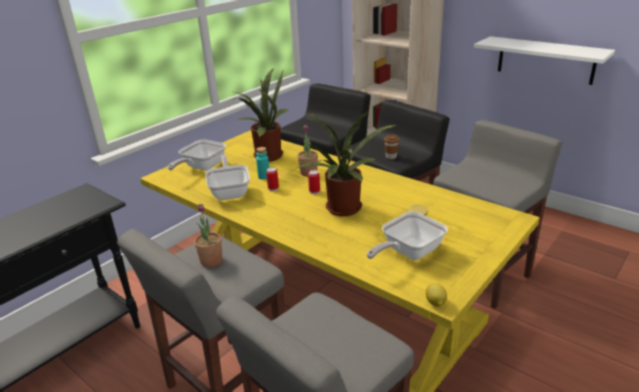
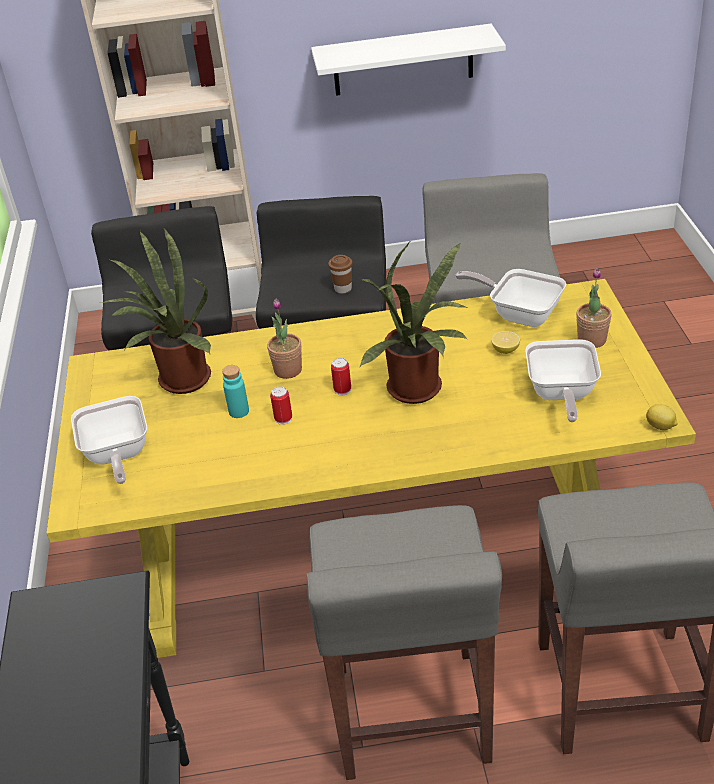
camera: 45 degrees left, 10 degrees up
potted plant [194,204,222,267] -> potted plant moved to [576,268,612,348]
frying pan [205,155,250,200] -> frying pan moved to [455,269,566,327]

